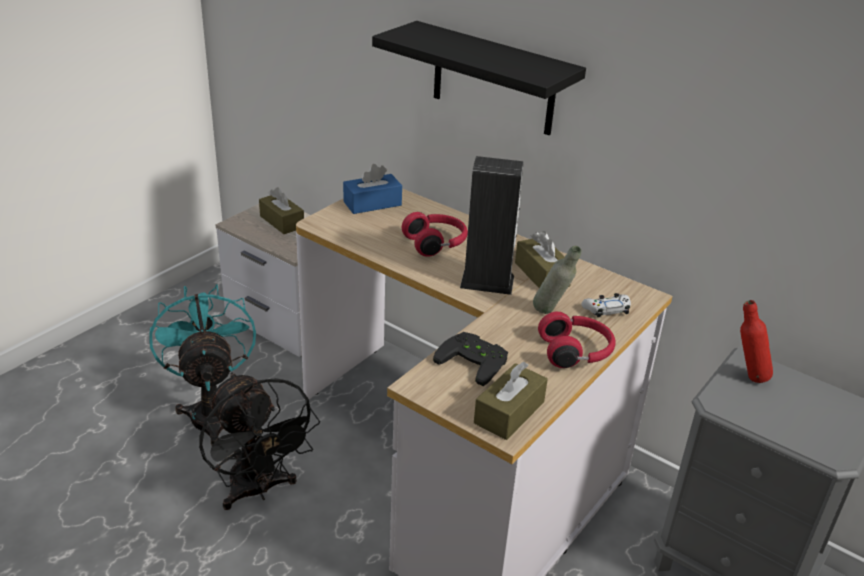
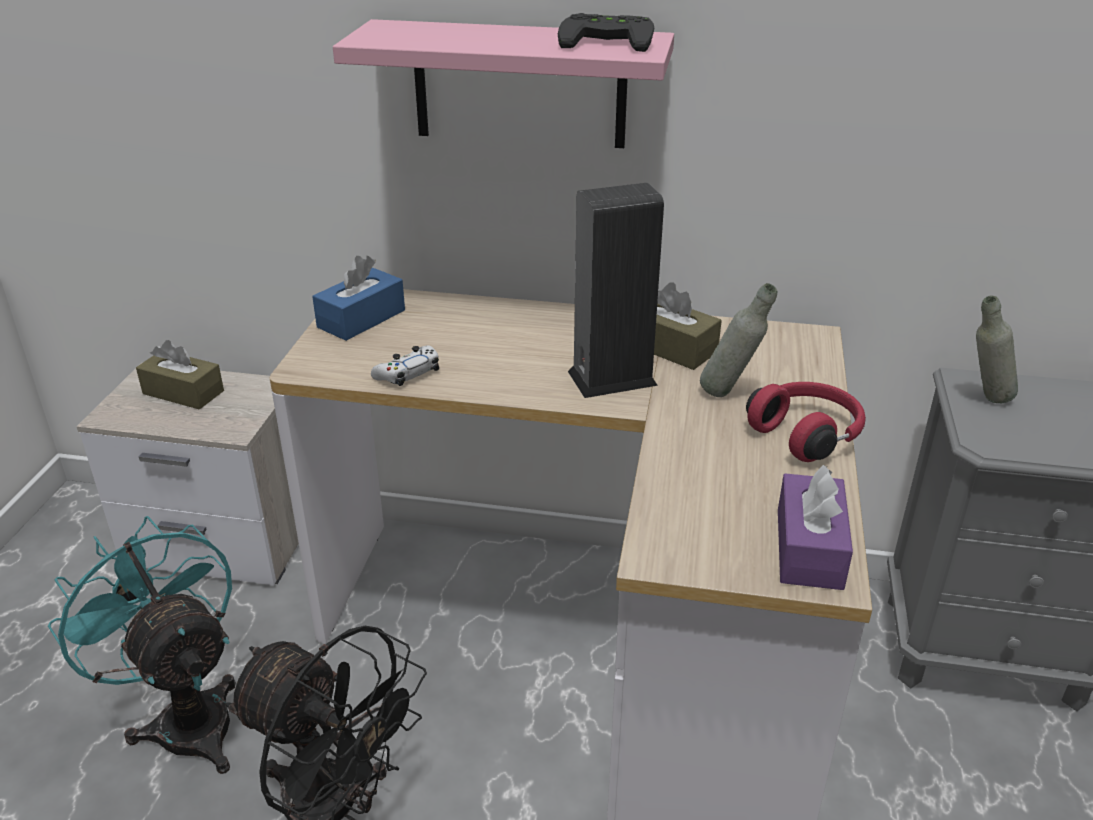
camera: 25 degrees left, 0 degrees up
black shelf [372,21,586,135] -> pink shelf [333,19,674,148]
red headphones [402,212,468,257] -> none
black game controller [433,332,508,386] -> black game controller moved to [558,13,654,52]
brown tissue box [474,362,548,440] -> purple tissue box [778,465,853,590]
white game controller [581,293,631,318] -> white game controller moved to [371,345,439,386]
red bottle [740,300,773,383] -> grey bottle [976,296,1018,403]

